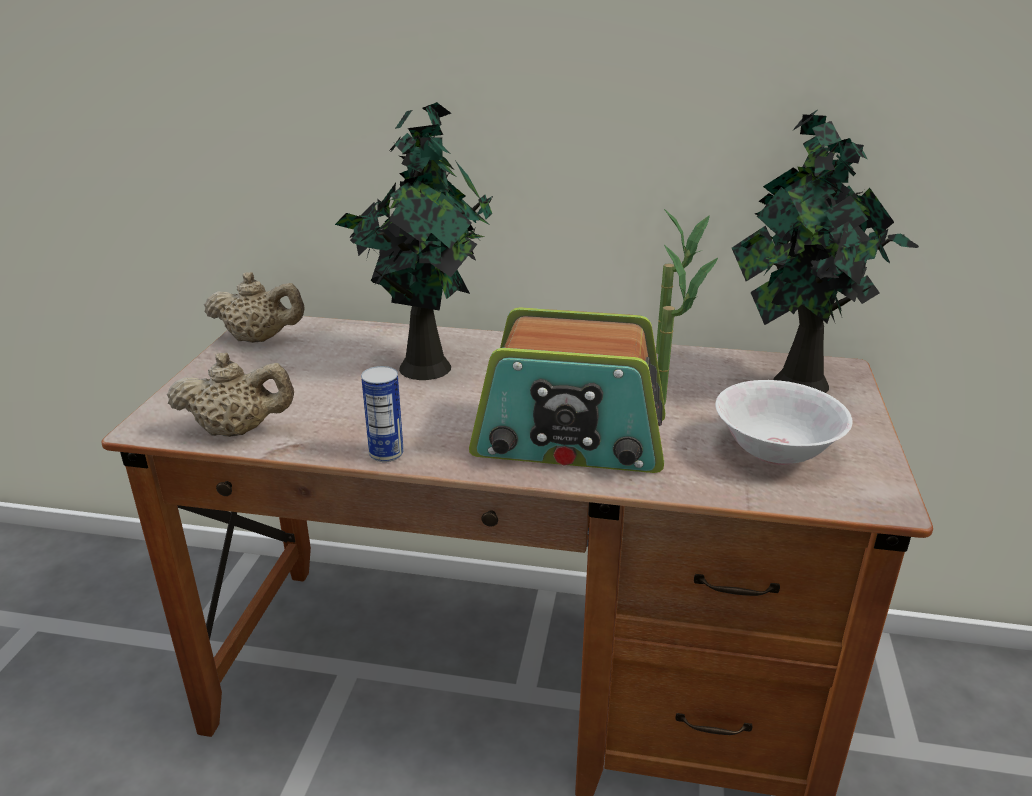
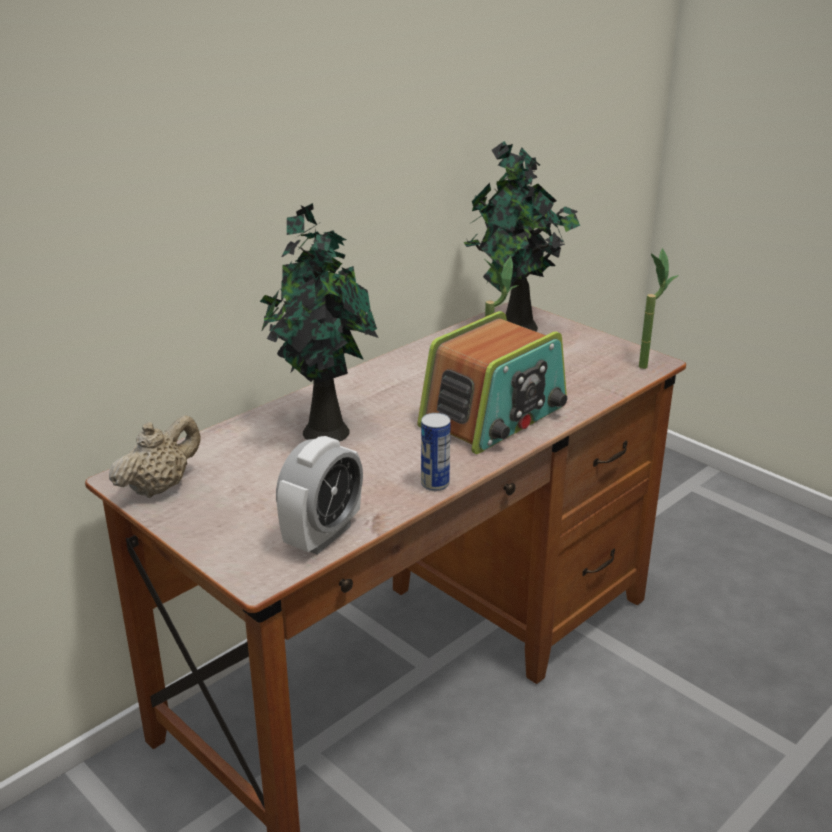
camera: 55 degrees left, 0 degrees up
beige teapot [167,352,294,437] -> alarm clock [276,436,363,555]
potted plant [656,209,710,354] -> potted plant moved to [639,248,679,369]
white bowl [715,380,853,465] -> none

